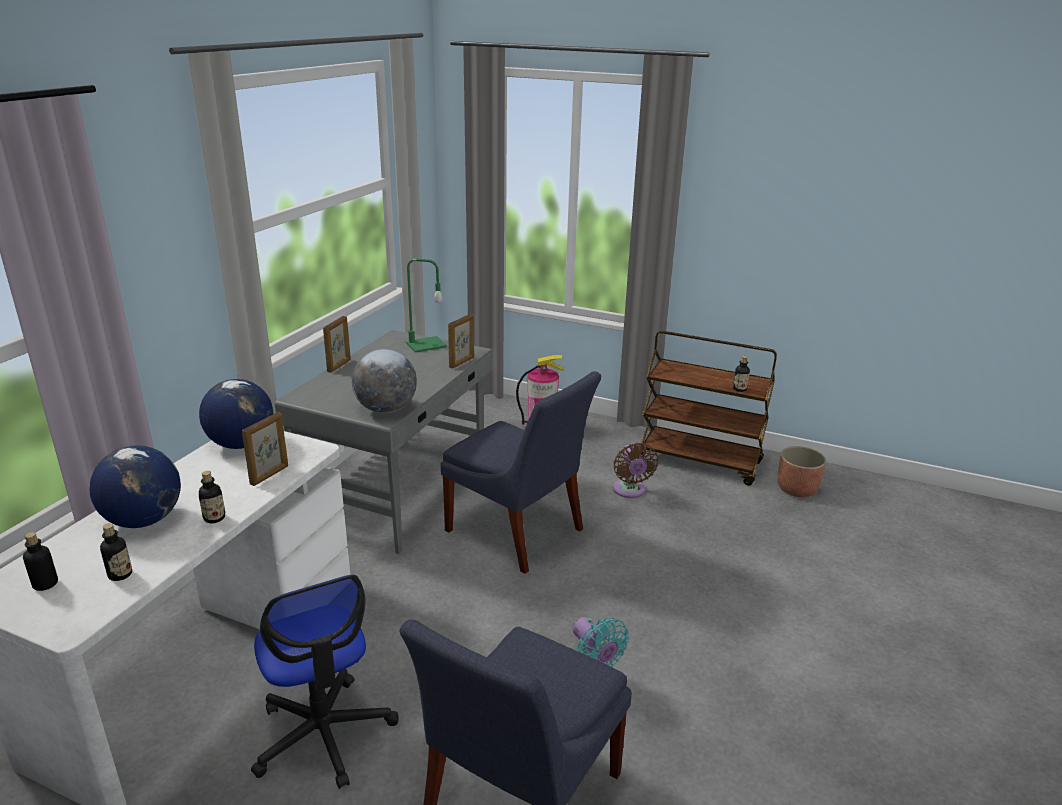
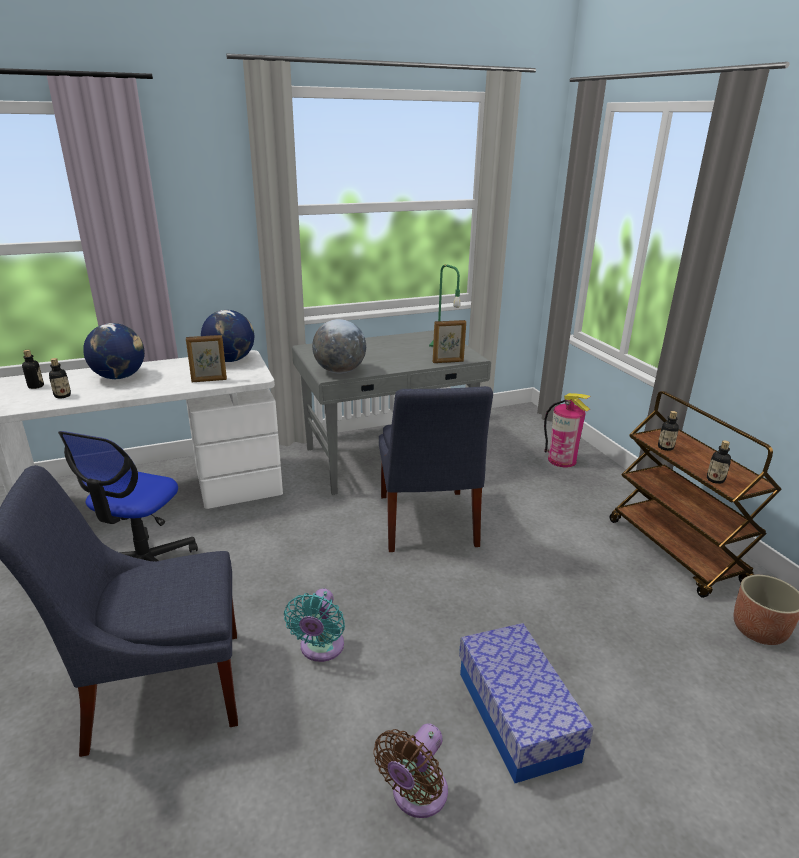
camera: 45 degrees right, 0 degrees up
bottle [199,471,225,523] -> bottle moved to [658,411,679,451]
picture frame [323,316,351,373] -> none
brown fan [613,443,658,498] -> brown fan moved to [373,723,448,818]
none -> storage box [459,623,594,783]

